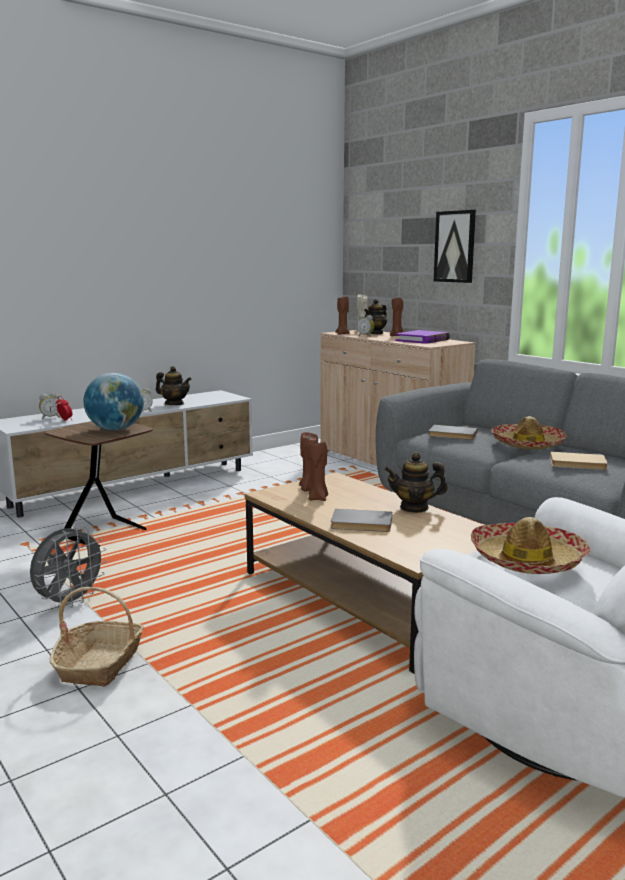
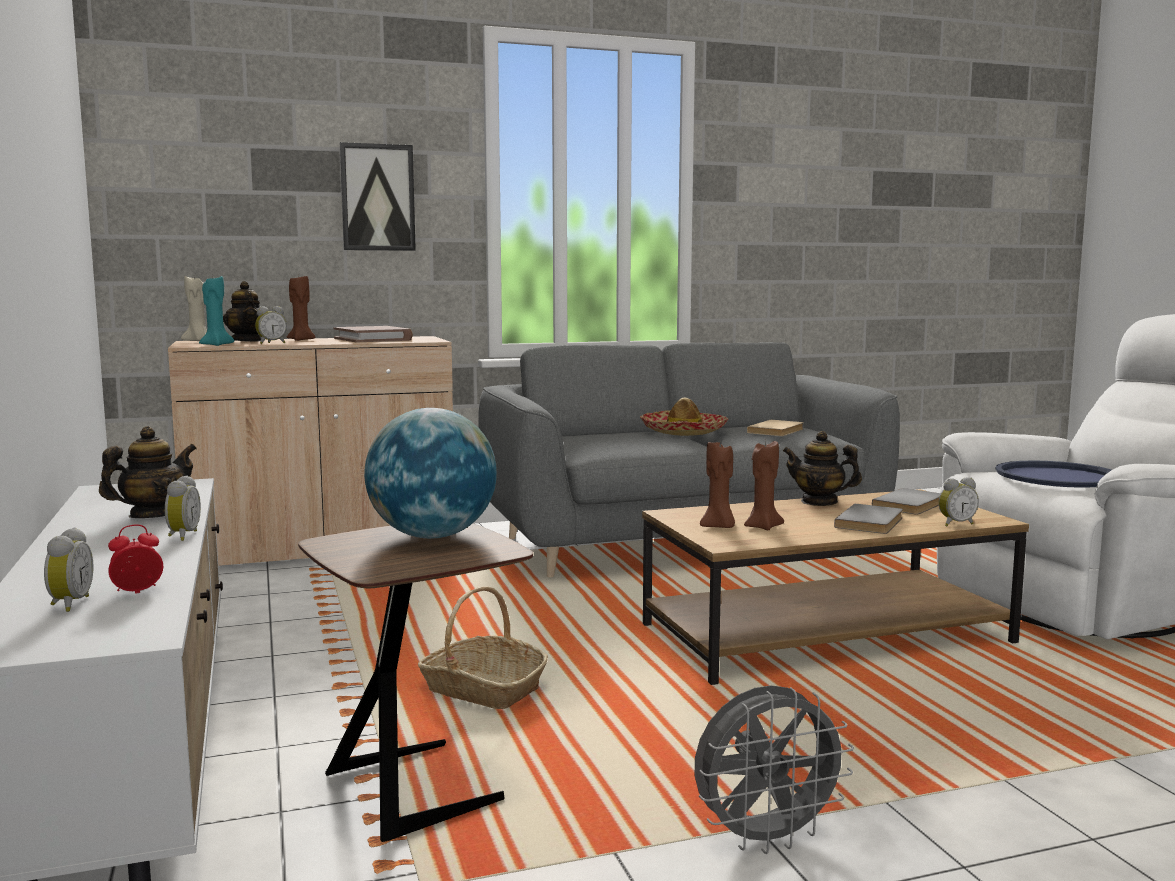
camera: 70 degrees left, 5 degrees down
grey fan [30,527,107,609] -> grey fan turned 105 degrees clockwise [695,685,854,854]
basket [50,587,144,687] -> basket moved to [418,586,548,709]
brown candle [335,296,350,335] -> turquoise candle [199,276,234,346]
teapot [384,452,448,513] -> teapot turned 90 degrees clockwise [783,431,862,506]
purple book [395,330,450,344] -> brown book [334,326,413,342]
grey book [428,425,478,440] -> grey book moved to [872,488,941,515]
hat [471,517,591,574] -> blue tray [995,460,1111,488]
none -> alarm clock [939,477,979,526]

